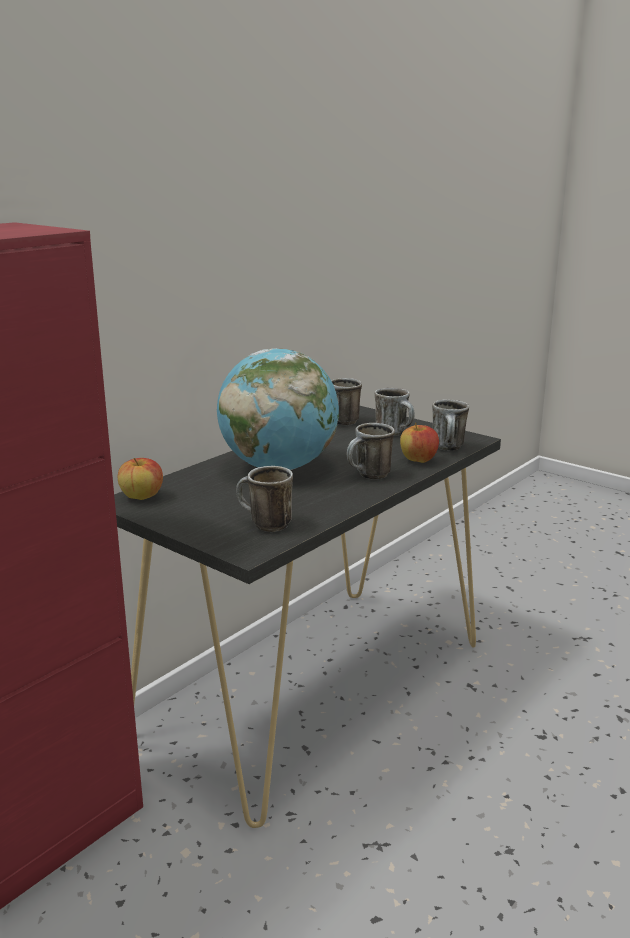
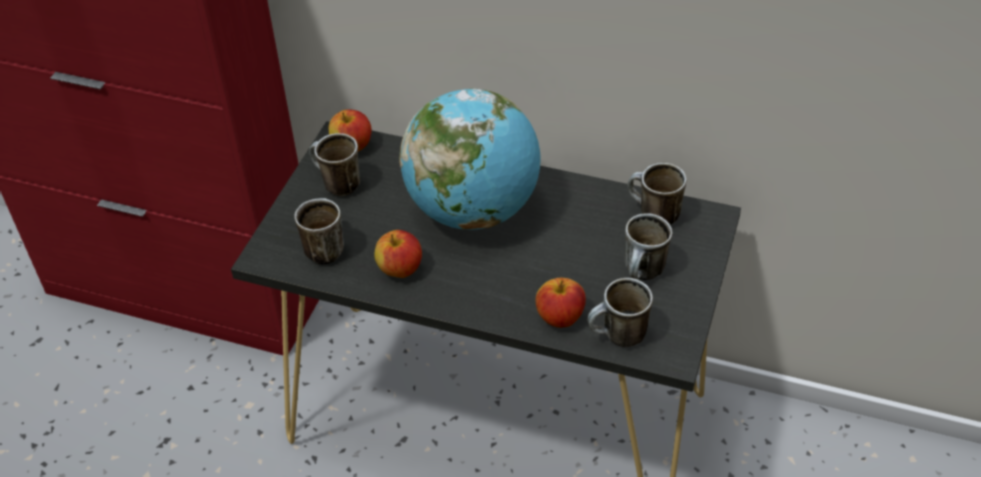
camera: 70 degrees right, 25 degrees up
mug [346,423,395,479] -> mug moved to [309,133,360,196]
none -> apple [374,230,422,278]

